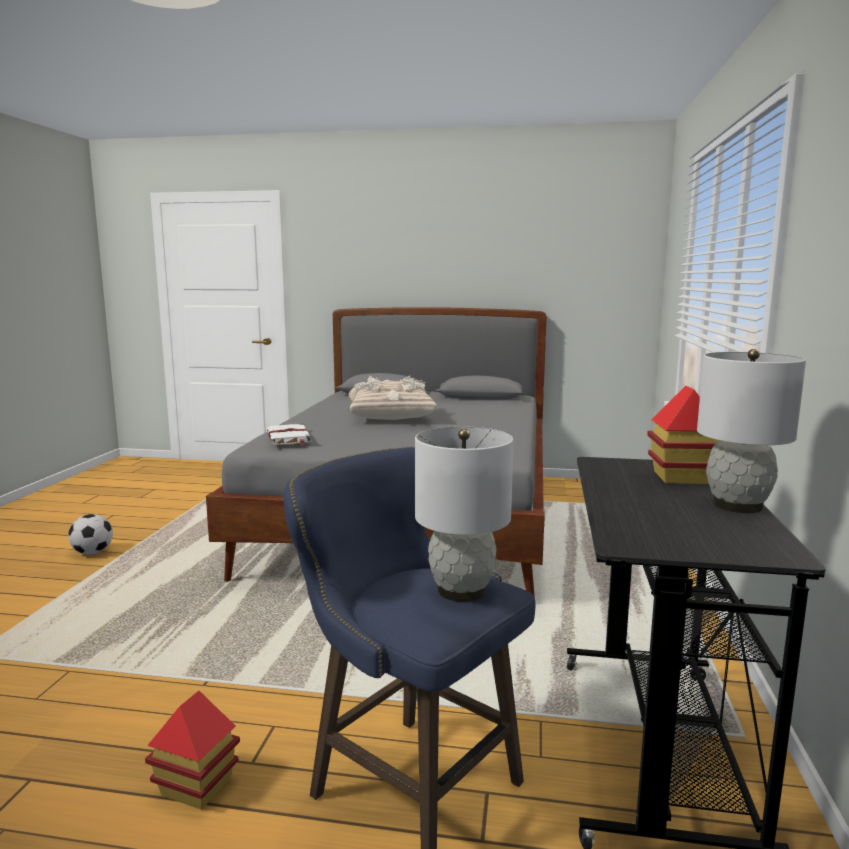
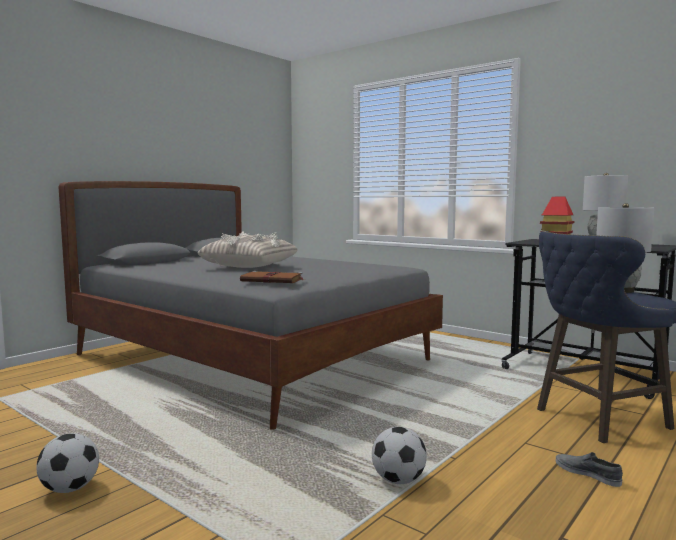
camera: 60 degrees left, 5 degrees down
toy house [145,691,240,810] -> grey shoe [555,452,623,487]
white book [267,424,312,445] -> brown book [240,271,303,283]
none -> football [372,427,427,484]

